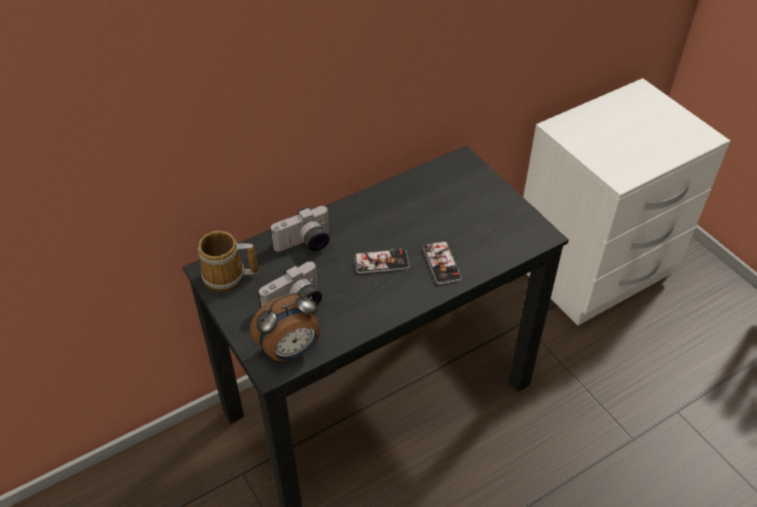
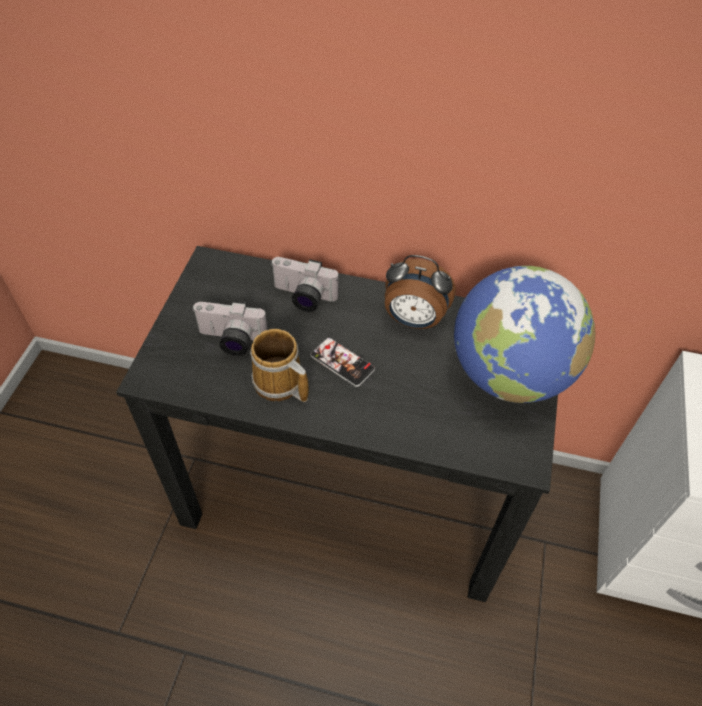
camera: 45 degrees right, 5 degrees up
mug [198,231,258,292] -> mug moved to [250,329,309,402]
alarm clock [250,293,320,361] -> alarm clock moved to [385,255,456,329]
phone [423,241,462,284] -> none
none -> globe [454,266,595,403]

